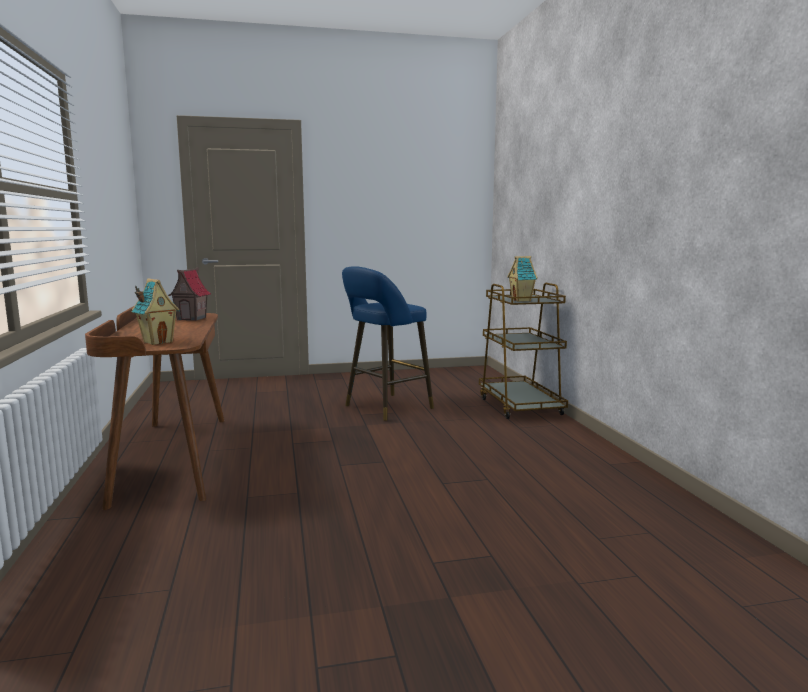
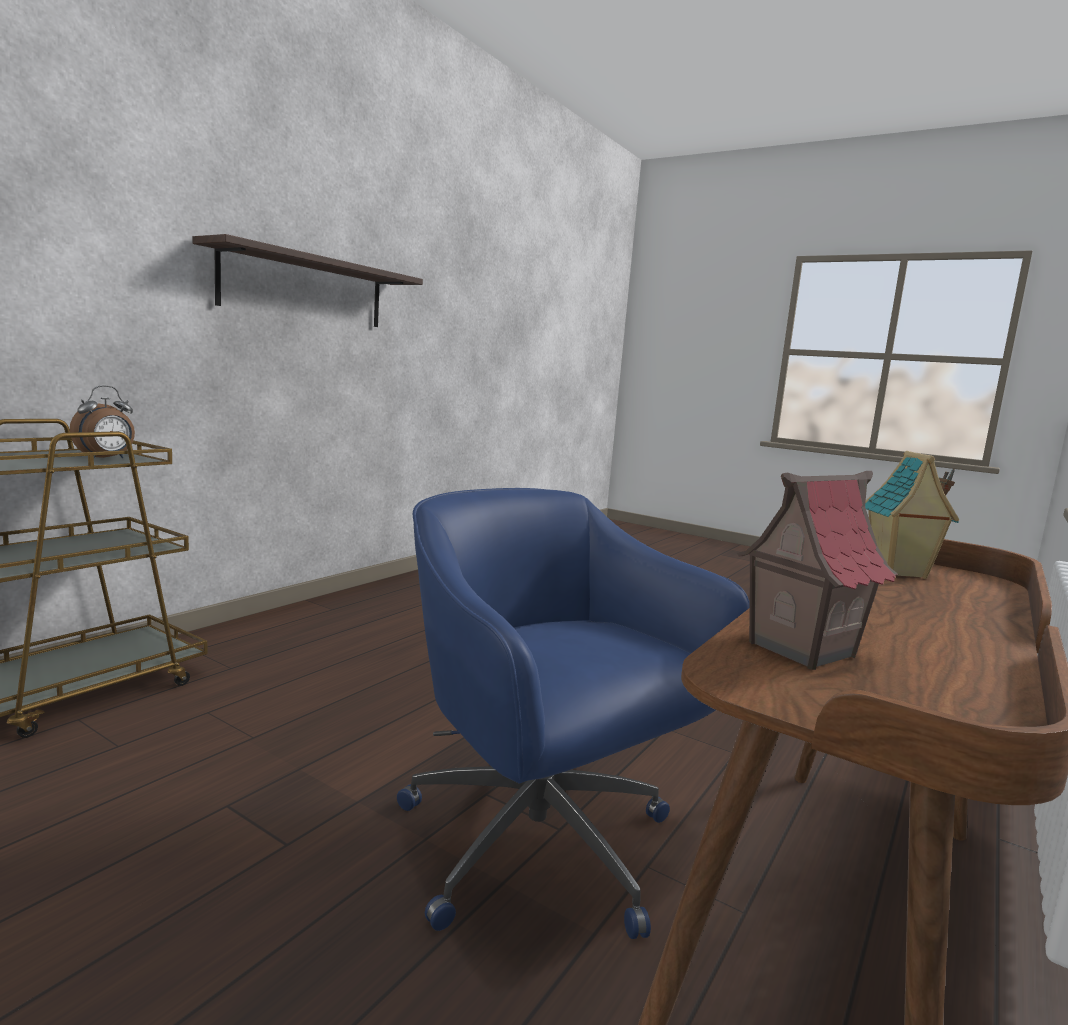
camera: 135 degrees left, 0 degrees up
blue stool [342,266,434,421] -> none
toy house [507,256,538,302] -> alarm clock [69,386,135,458]
none -> shelf [193,234,423,327]
none -> blue office chair [397,488,750,939]

